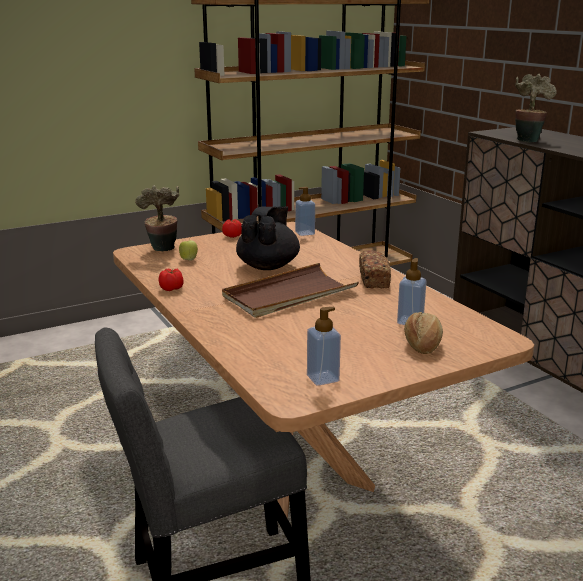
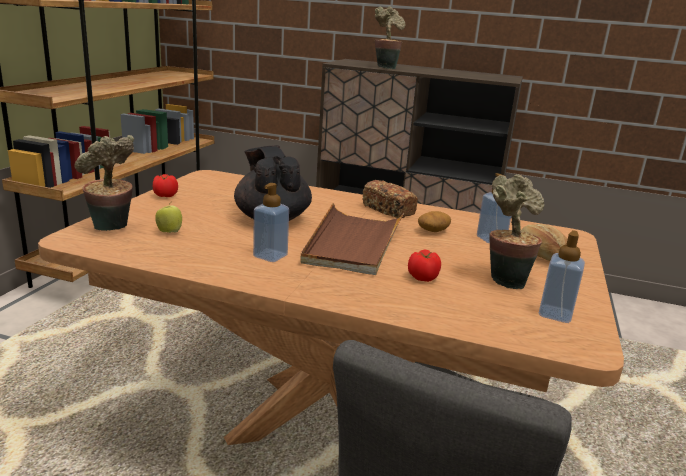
camera: 45 degrees left, 0 degrees up
tomato [159,269,184,291] -> tomato moved to [408,249,441,282]
soap dispenser [295,187,315,236] -> soap dispenser moved to [253,183,289,262]
none -> potato [418,211,451,232]
none -> potted plant [489,174,544,289]

